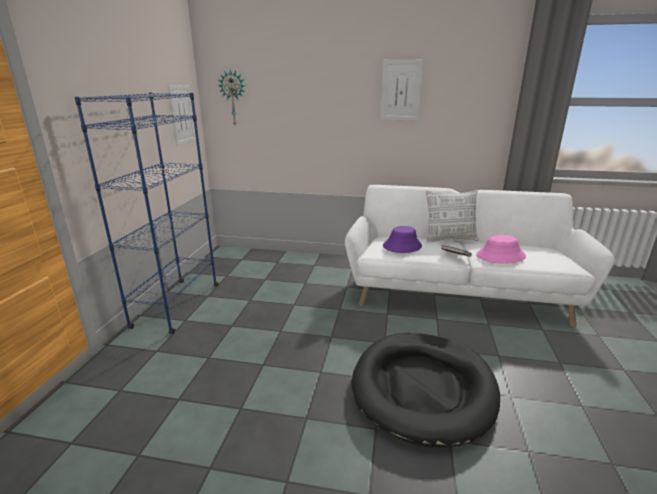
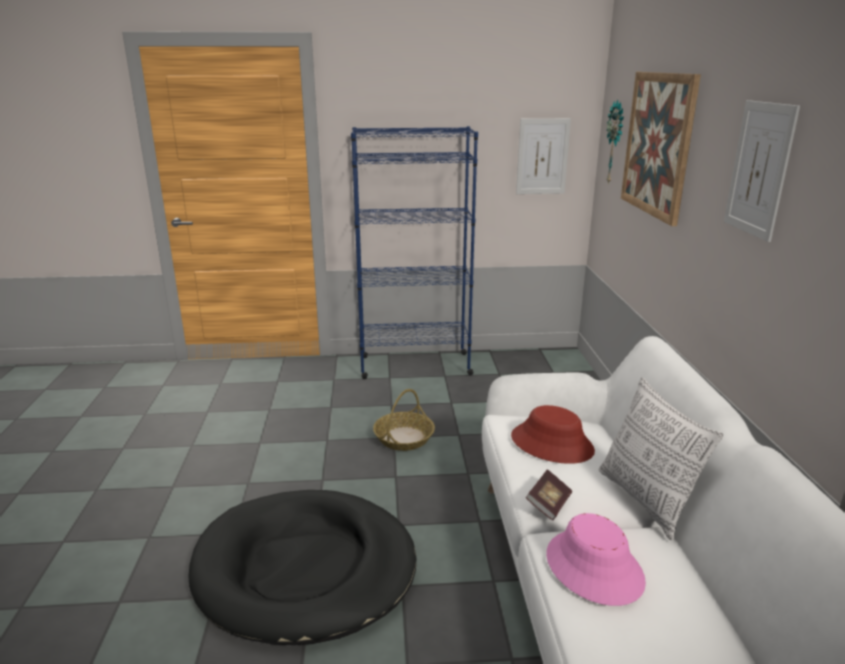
camera: 75 degrees right, 0 degrees up
purple hat [383,226,422,253] -> red hat [511,405,595,464]
none -> basket [373,389,435,451]
none -> picture [621,72,701,226]

